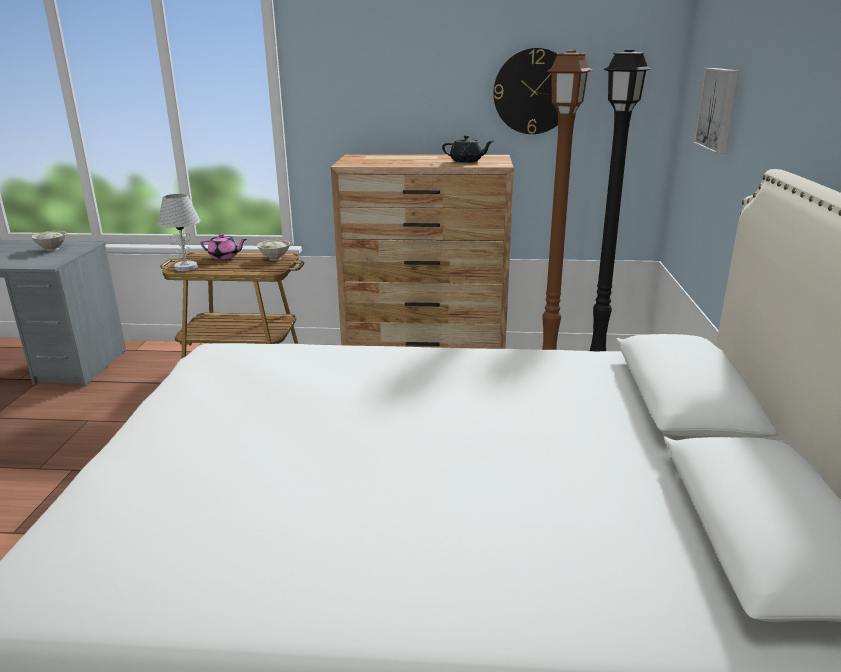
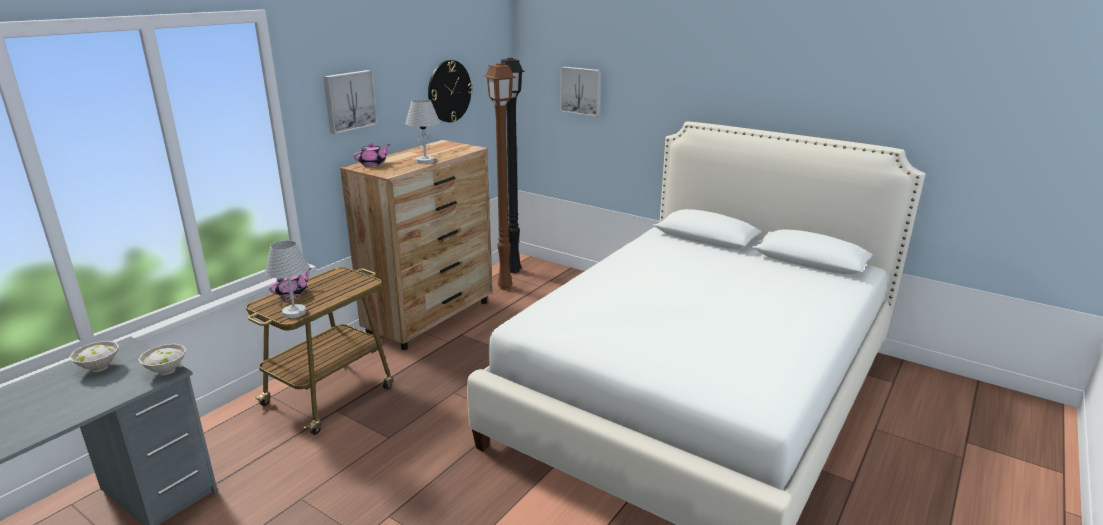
camera: 60 degrees left, 0 degrees up
white bowl [257,240,290,261] -> white bowl moved to [138,344,186,375]
black teapot [442,135,494,163] -> none
none -> picture [323,70,377,134]
none -> pink teapot [354,143,390,166]
none -> white table lamp [405,99,440,164]

